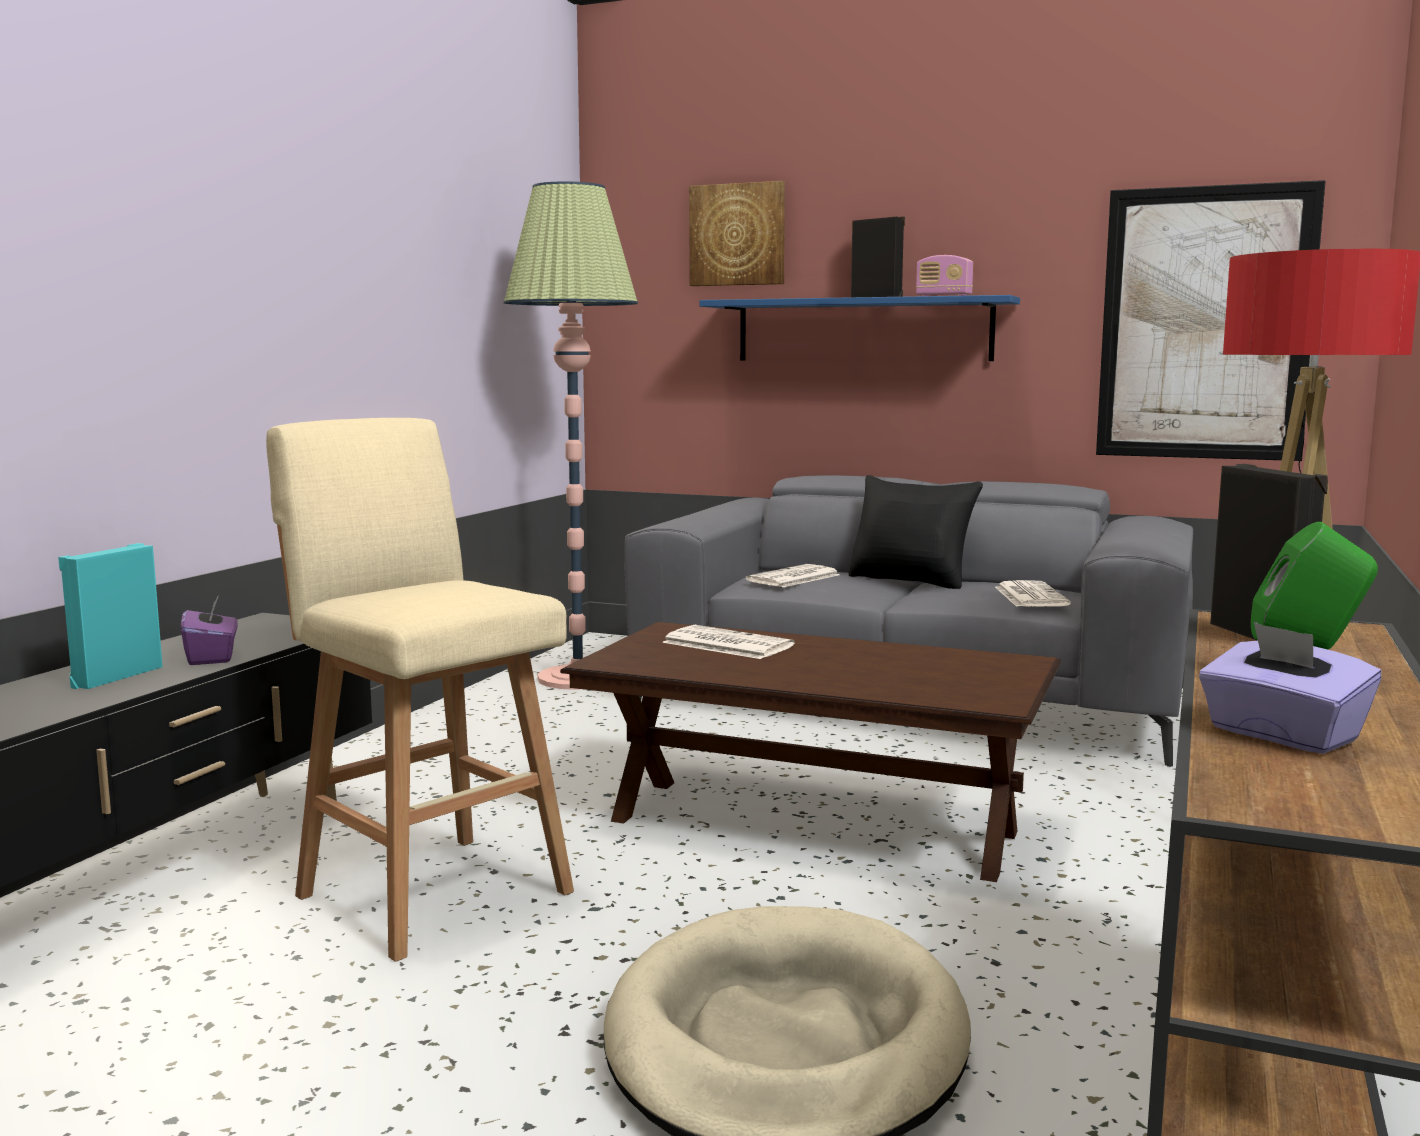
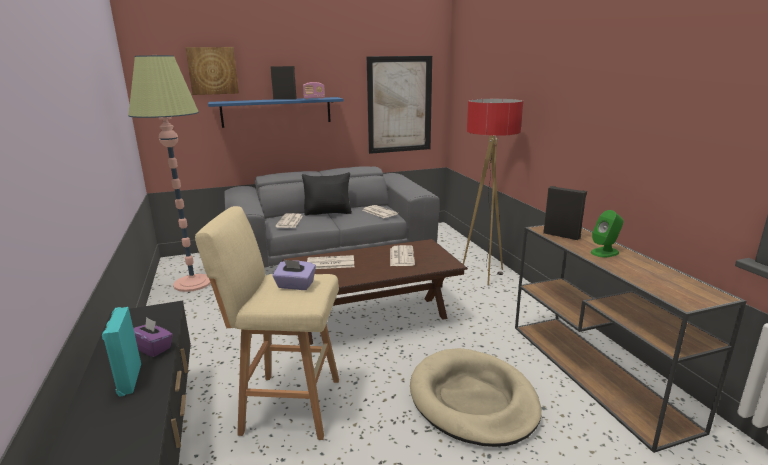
camera: 40 degrees left, 10 degrees up
purple tissue box [1199,622,1381,754] -> purple tissue box moved to [273,260,316,290]
none -> newspaper [390,245,415,266]

